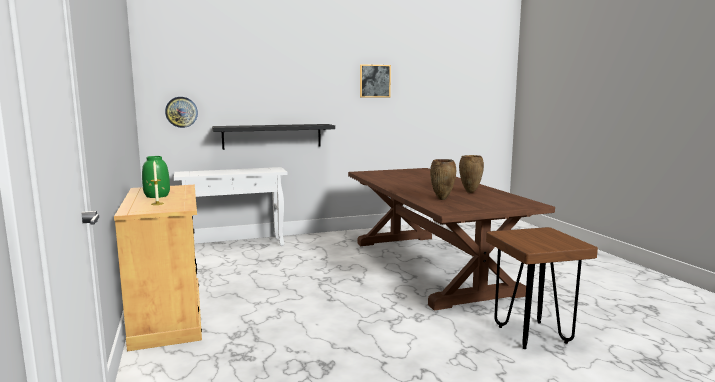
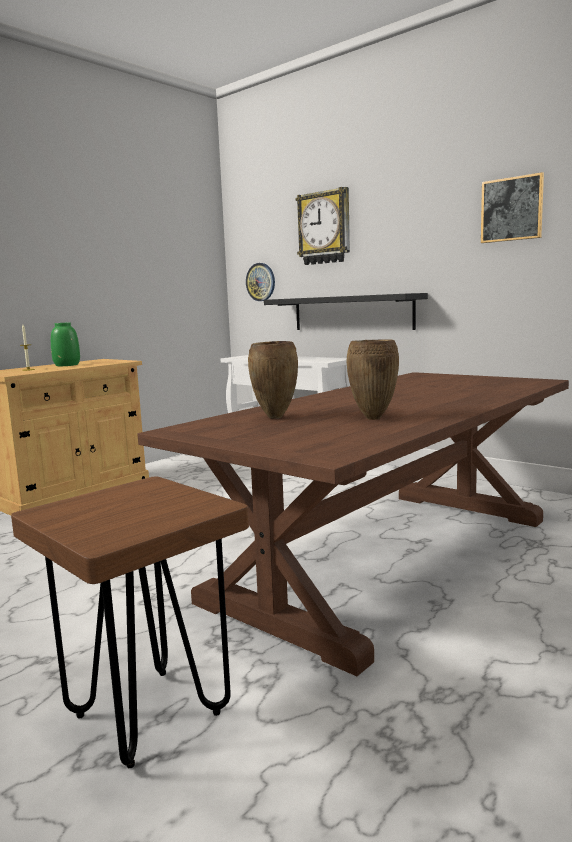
camera: 60 degrees right, 0 degrees up
none -> wall clock [295,187,350,265]

